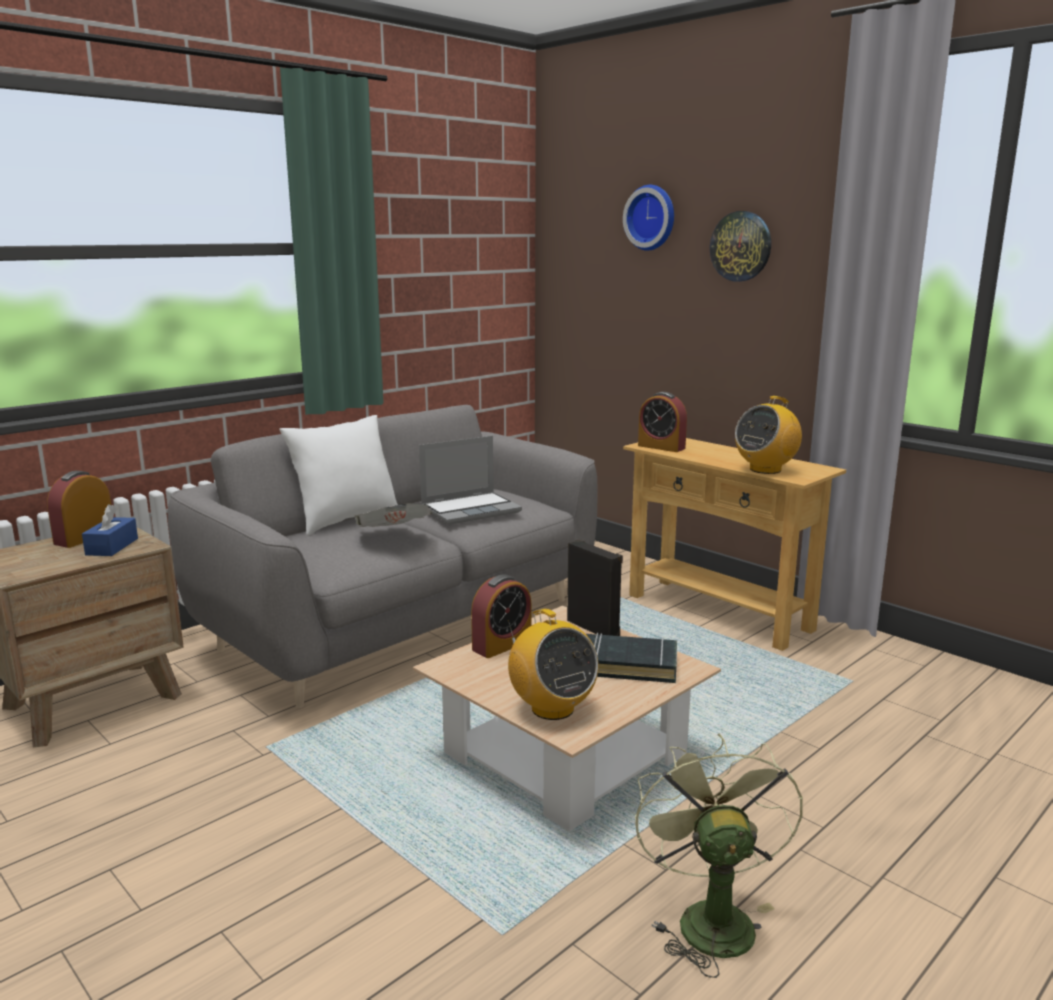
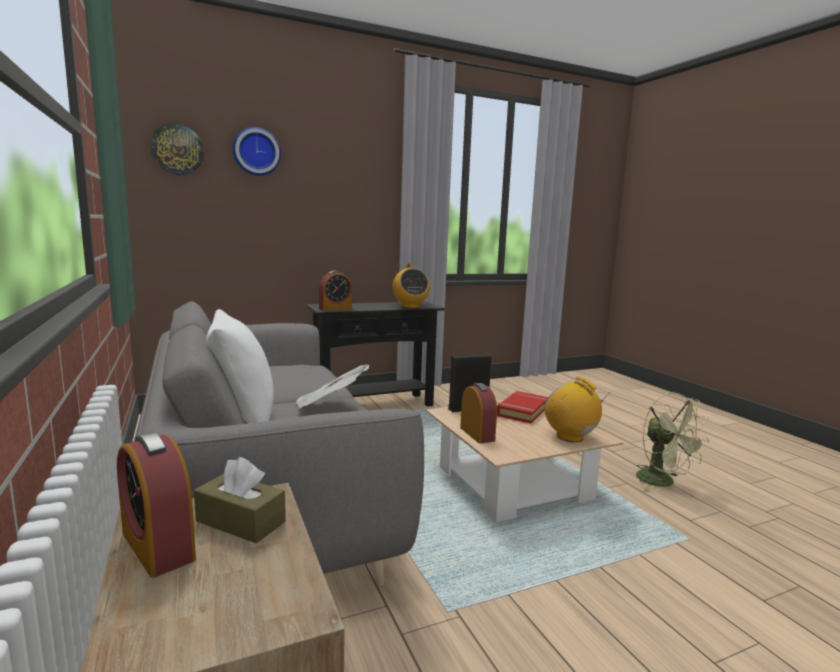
camera: 70 degrees left, 5 degrees down
blue tissue box [82,504,138,556] -> brown tissue box [194,457,286,544]
laptop [419,436,522,525] -> none
radio [508,609,598,720] -> radio turned 120 degrees counterclockwise [544,377,610,442]
black book [586,633,677,683] -> red book [497,391,548,424]
beige console table [623,438,846,651] -> black console table [306,301,445,407]
green fan [635,734,803,978] -> green fan turned 135 degrees counterclockwise [636,392,709,491]
wall clock [710,211,771,282] -> wall clock moved to [150,123,204,175]

